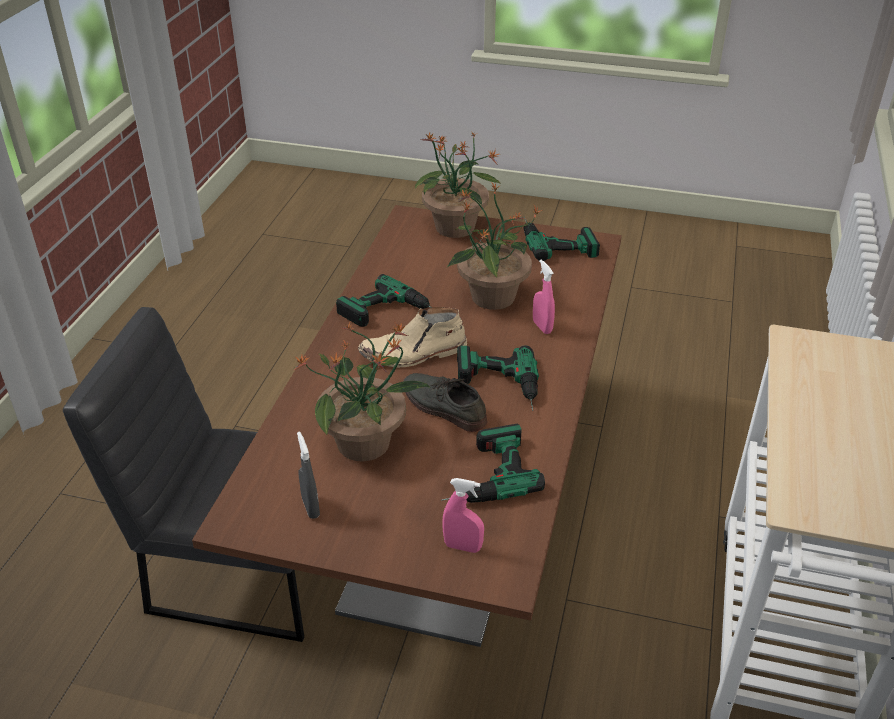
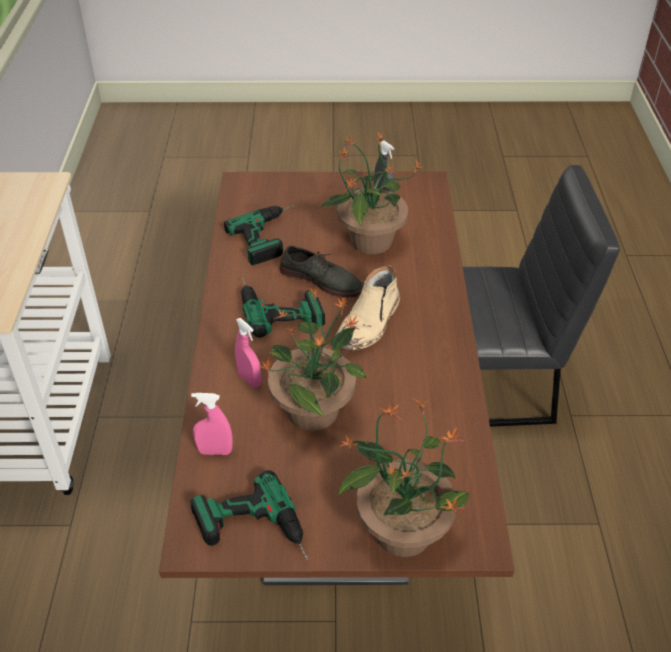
camera: 165 degrees right, 5 degrees up
power drill [336,274,432,327] -> none
beige boot [358,307,467,367] -> beige boot turned 150 degrees clockwise [335,265,400,350]
pink spray bottle [442,478,484,553] -> pink spray bottle moved to [191,393,233,455]

